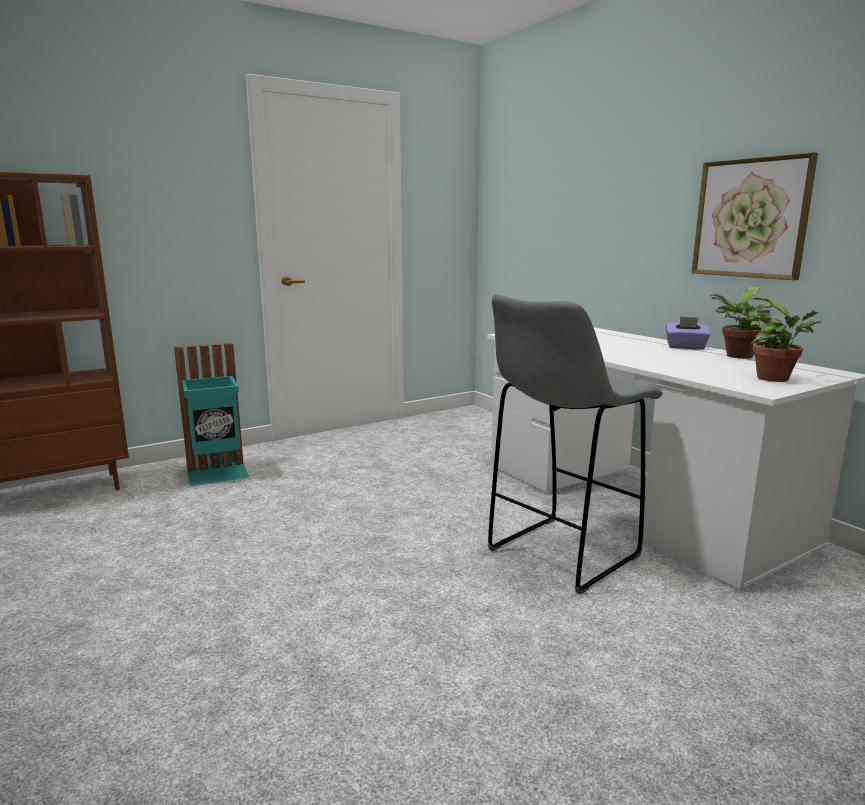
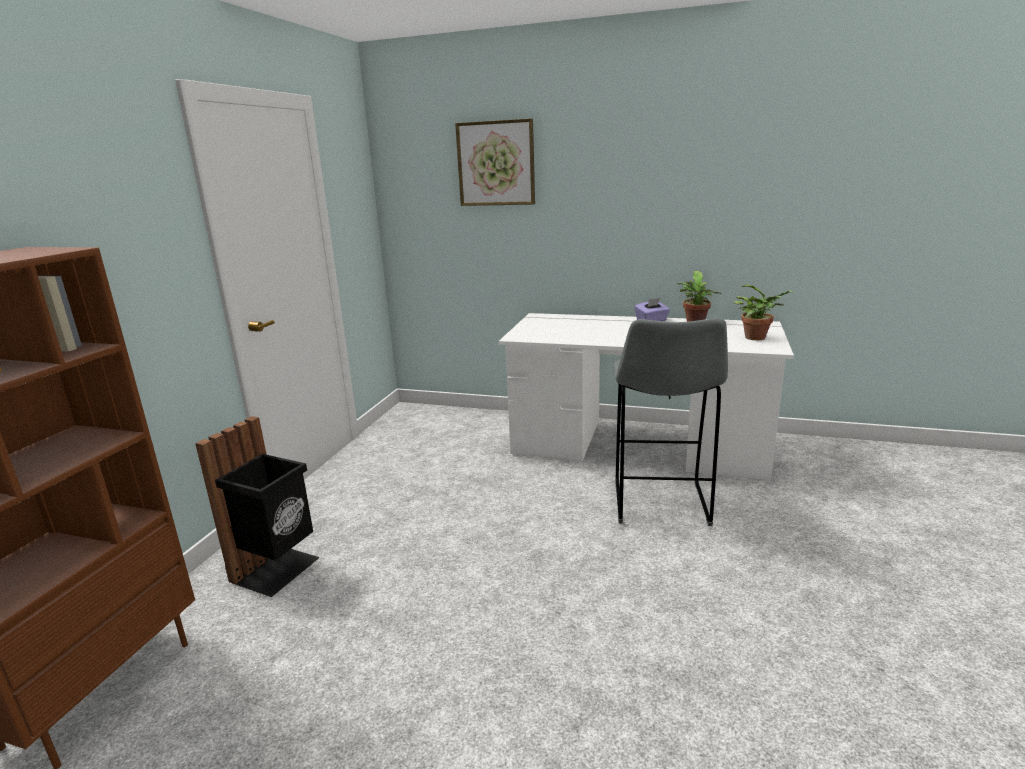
camera: 40 degrees left, 5 degrees up
turquoise trash can [174,343,249,486] -> black trash can [195,416,320,597]
picture [692,152,818,280] -> picture moved to [455,118,535,206]

